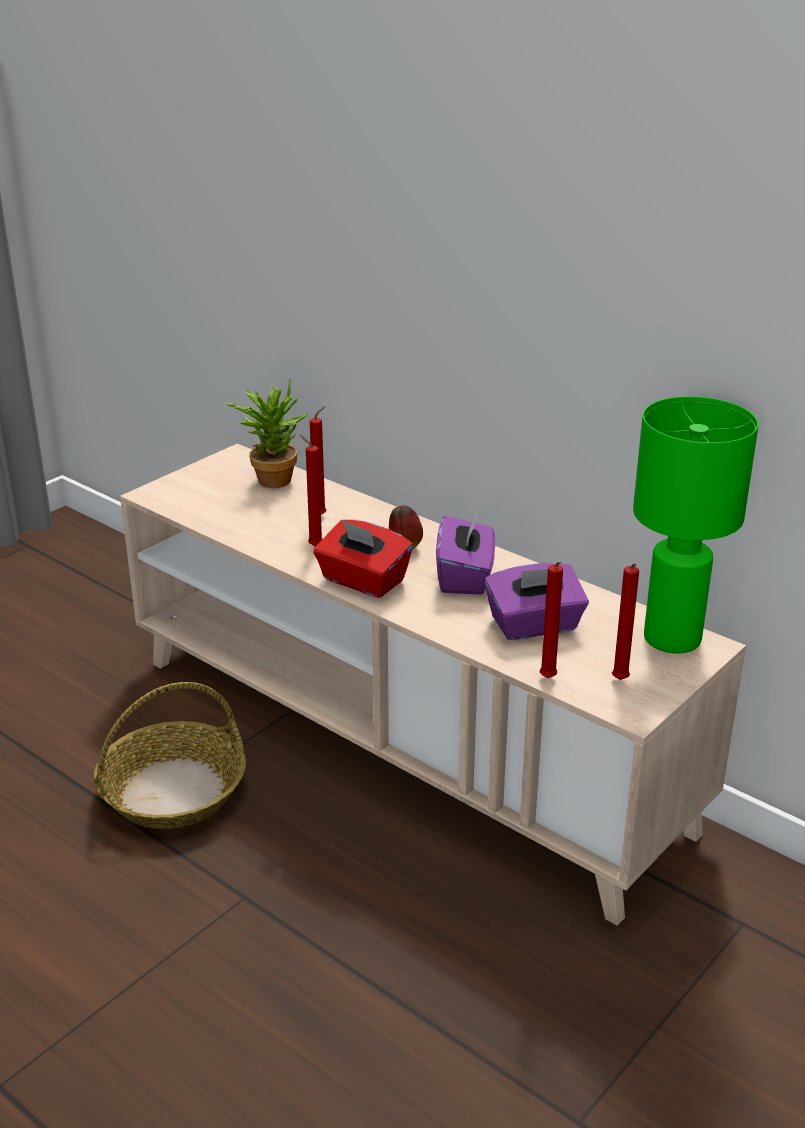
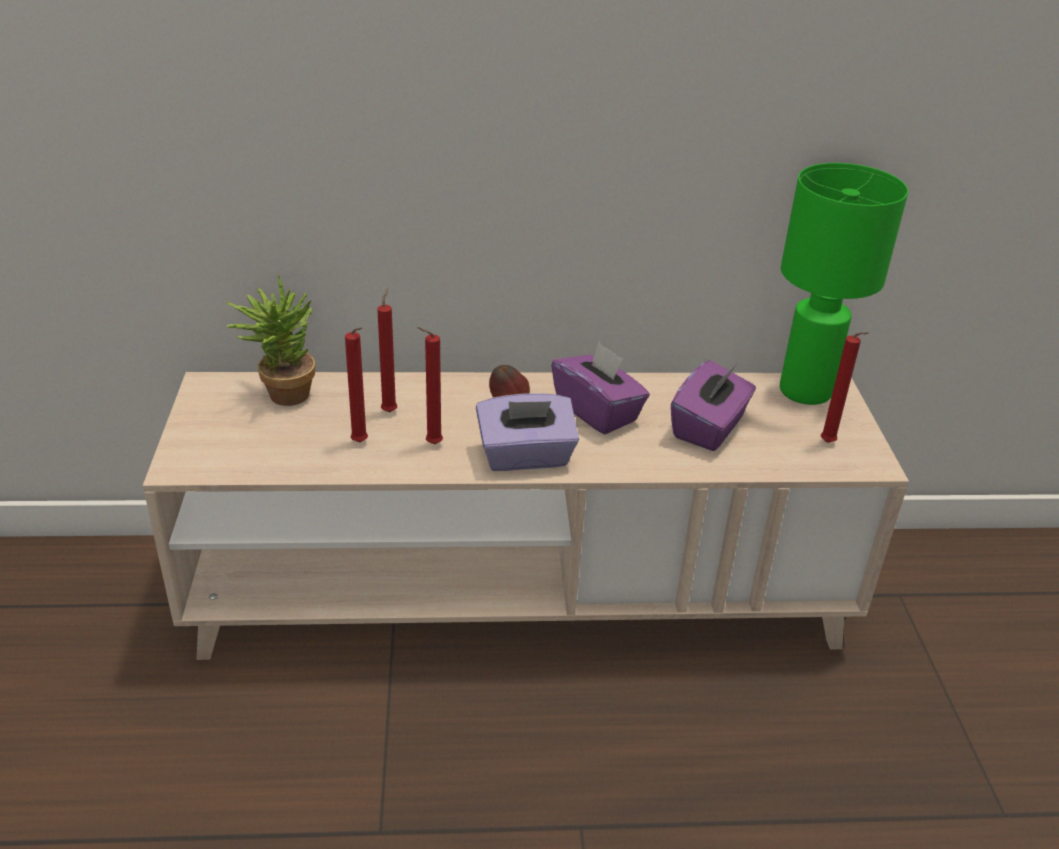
camera: 45 degrees left, 5 degrees up
basket [94,682,246,829] -> none
red tissue box [313,520,413,598] -> purple tissue box [476,393,579,471]
red candle [540,562,563,678] -> red candle moved to [345,327,368,442]

